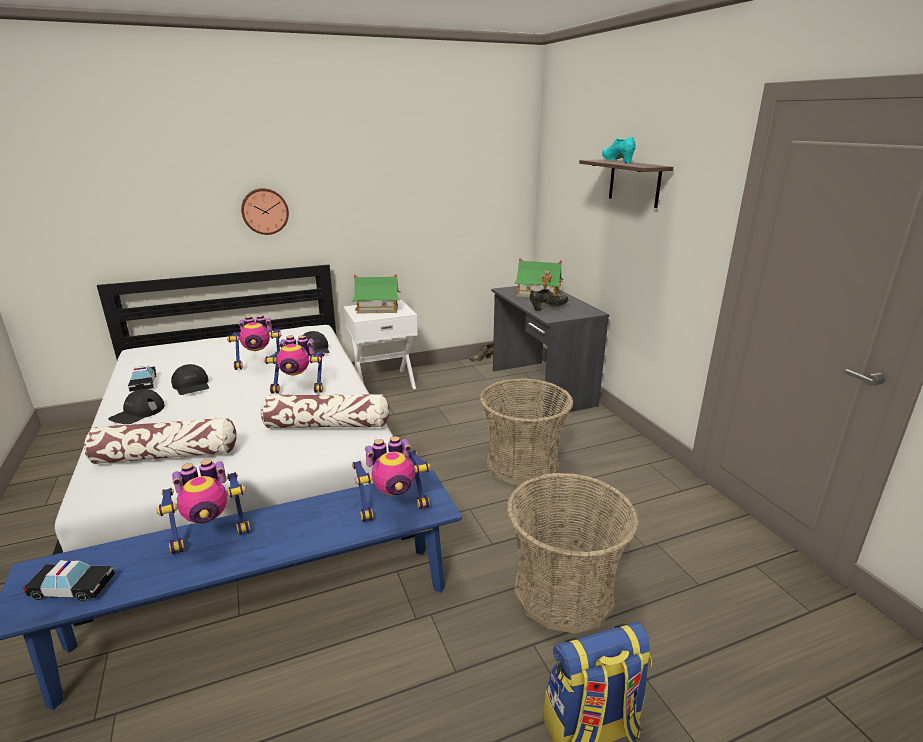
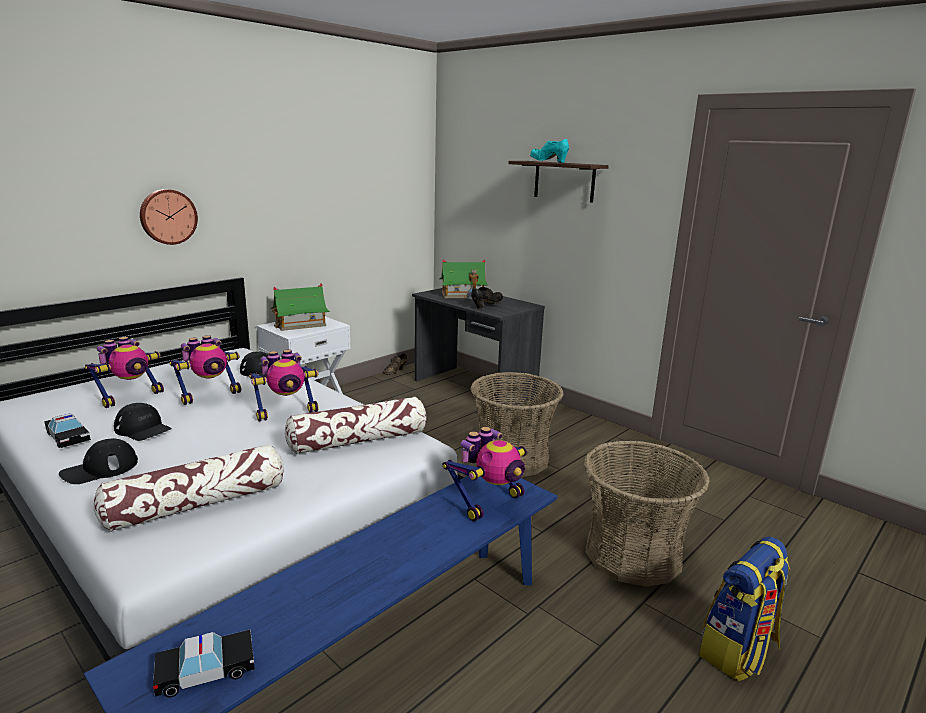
camera: 25 degrees left, 5 degrees down
black cap [108,389,165,424] -> black cap turned 45 degrees clockwise [59,438,138,484]
toy robot [156,459,250,554] -> toy robot moved to [85,337,164,408]

